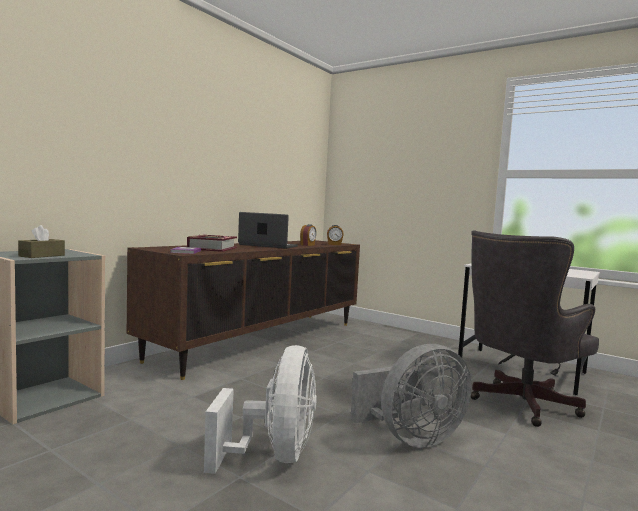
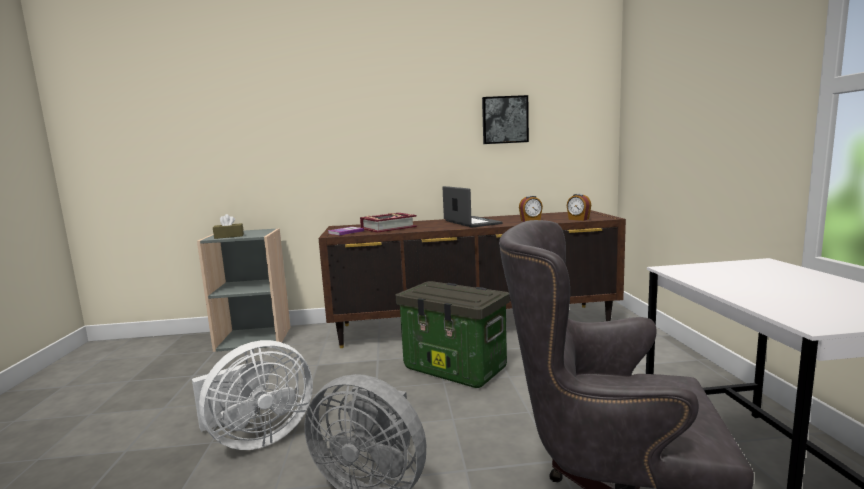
camera: 50 degrees right, 5 degrees up
none -> storage box [396,281,509,388]
none -> picture [482,95,529,144]

